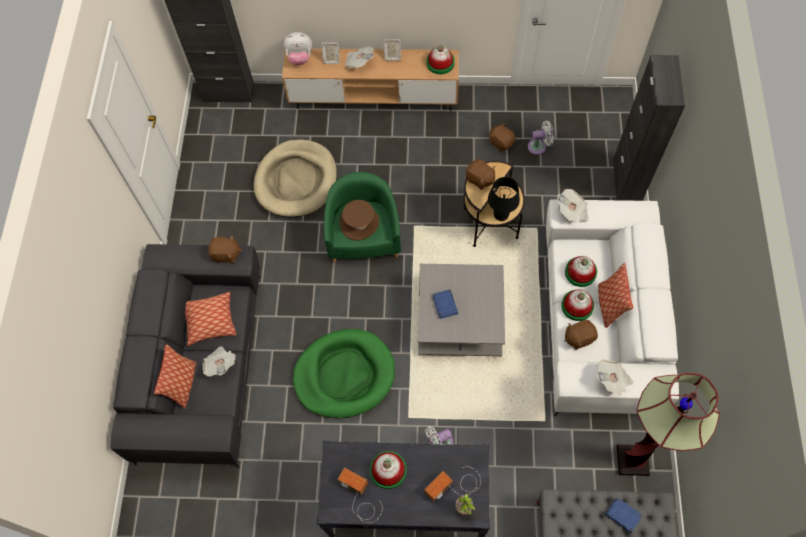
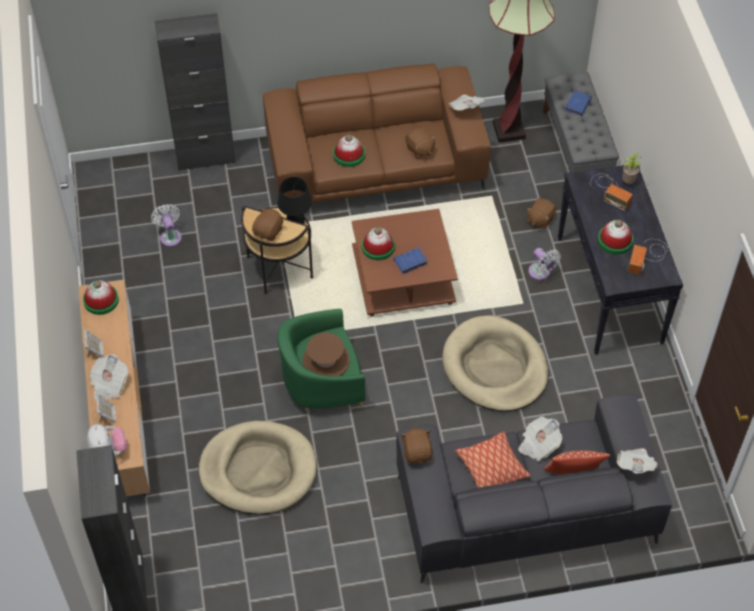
camera: 105 degrees left, 10 degrees down
green dog bed [293,329,395,419] -> beige dog bed [442,315,548,412]
grey coffee table [418,264,505,356] -> brown coffee table [352,209,458,316]
brown plush toy [489,123,516,152] -> brown plush toy moved to [527,198,556,229]
white sofa [546,199,679,417] -> brown sofa [263,63,491,203]
newspaper [557,189,588,223] -> newspaper moved to [617,448,658,473]
hat [561,289,594,321] -> hat moved to [362,227,395,260]
pillow [598,263,633,328] -> none

